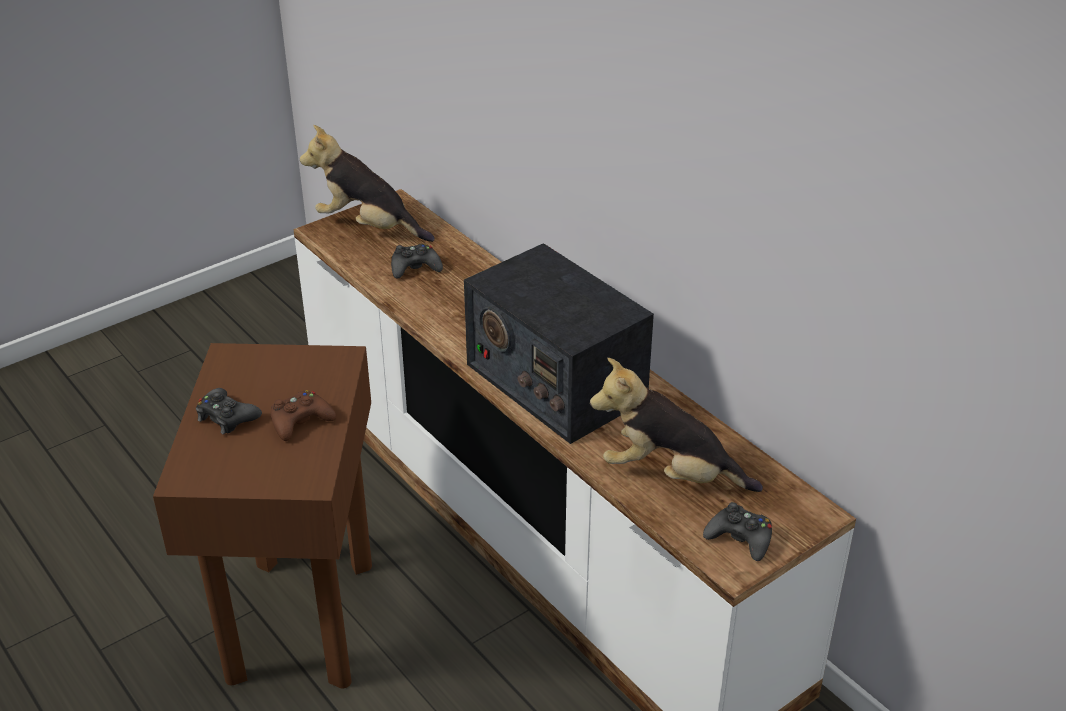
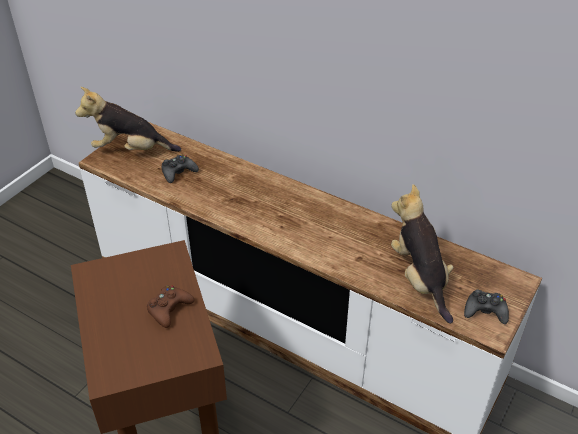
camera: 20 degrees left, 5 degrees up
black game controller [196,388,262,434] -> none
radio [464,243,654,444] -> none
plush toy [590,358,763,492] -> plush toy turned 75 degrees clockwise [391,184,453,324]

